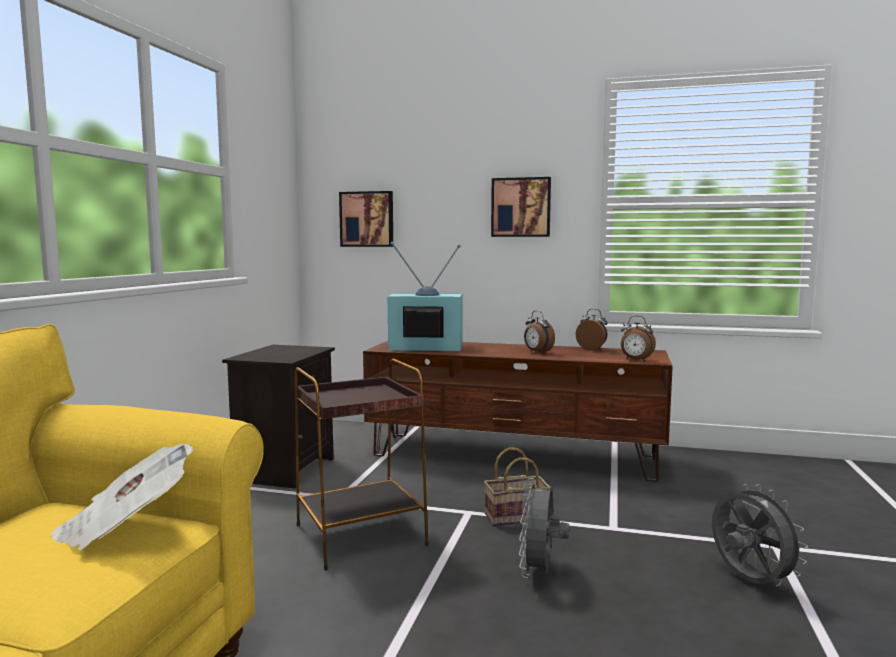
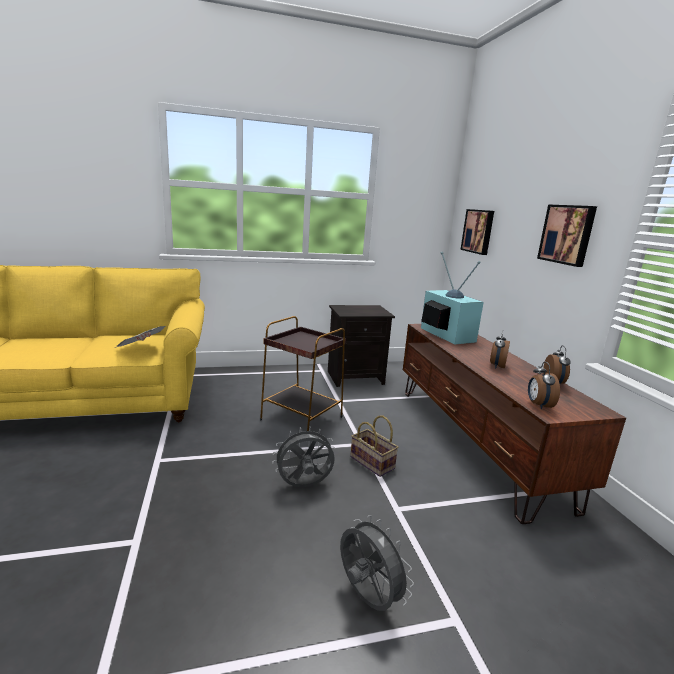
camera: 60 degrees right, 10 degrees up
grey fan [712,484,808,586] -> grey fan turned 75 degrees counterclockwise [340,515,414,611]

